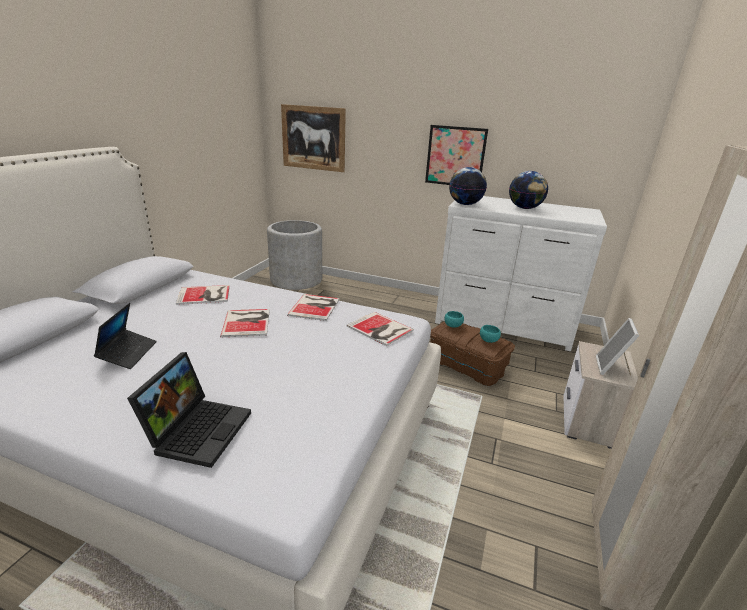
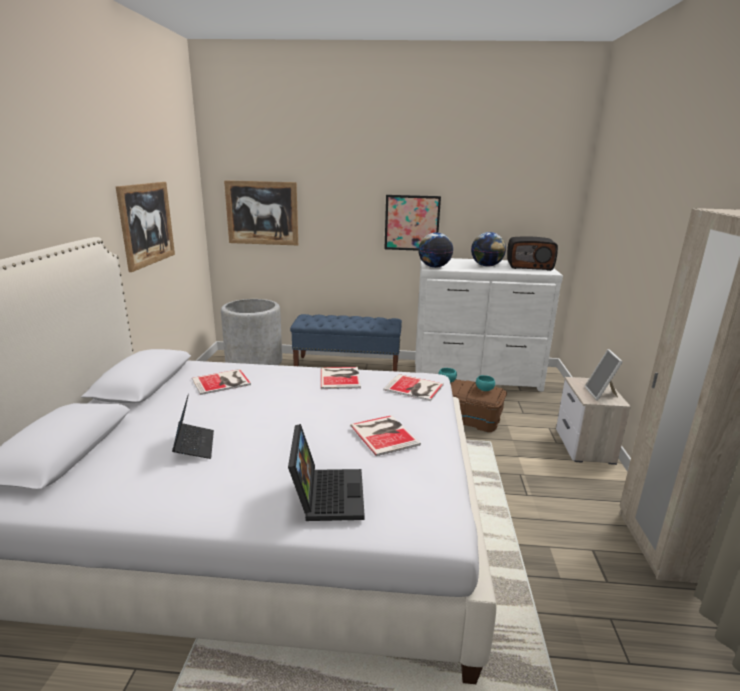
camera: 15 degrees left, 5 degrees down
book [220,309,270,337] -> book moved to [350,415,421,456]
none -> picture [116,182,175,272]
none -> blue bench [290,314,402,372]
none -> radio [507,236,558,271]

